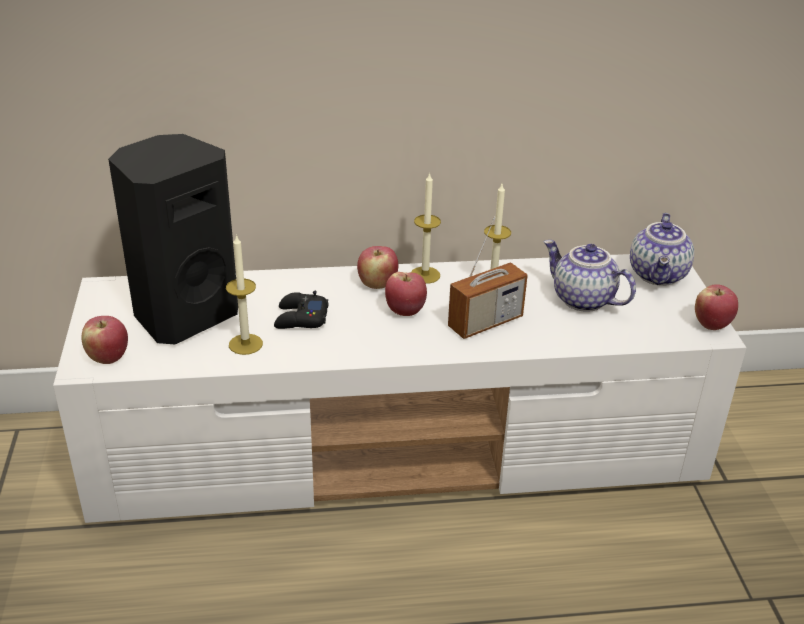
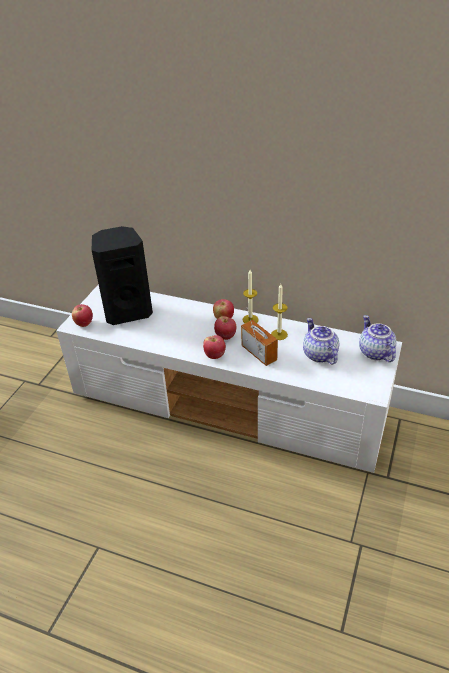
camera: 30 degrees right, 5 degrees up
candle [226,234,263,355] -> none
black game controller [274,291,329,329] -> none
radio [448,217,528,339] -> radio turned 120 degrees counterclockwise [241,307,278,366]
teapot [630,213,694,286] -> teapot turned 120 degrees clockwise [359,315,397,362]
apple [695,284,738,330] -> apple moved to [203,335,226,359]

